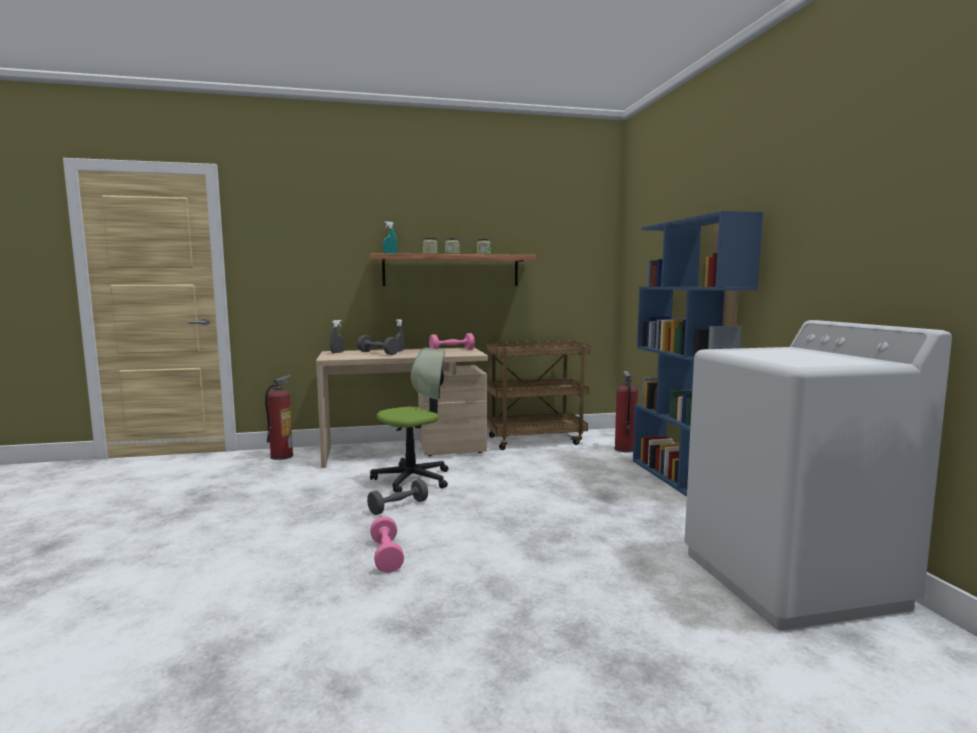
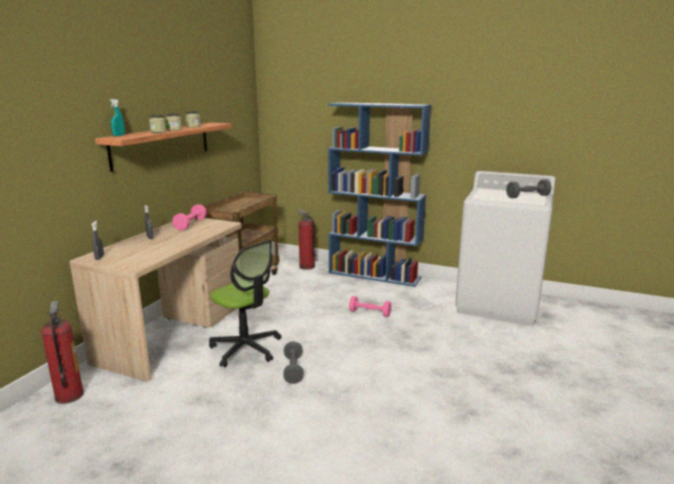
camera: 55 degrees left, 10 degrees up
grey dumbbell [357,335,400,355] -> grey dumbbell moved to [506,179,551,198]
office chair [370,348,448,493] -> office chair turned 135 degrees clockwise [209,240,282,367]
pink dumbbell [370,516,404,573] -> pink dumbbell moved to [349,296,391,317]

